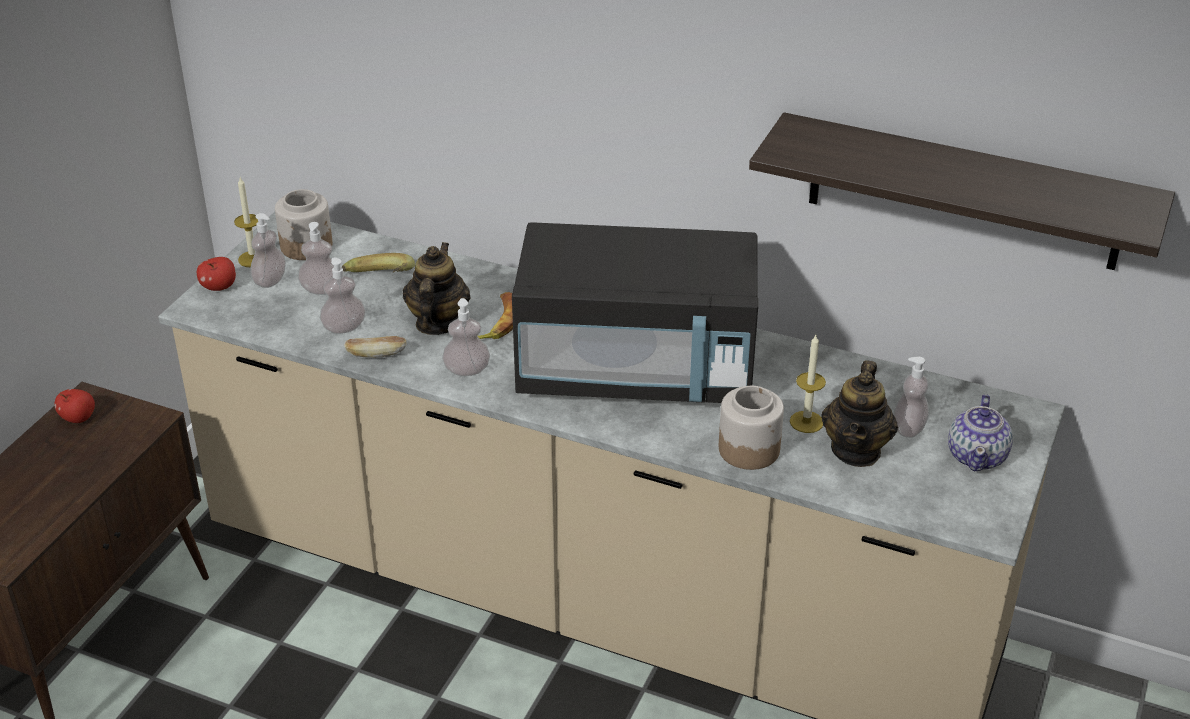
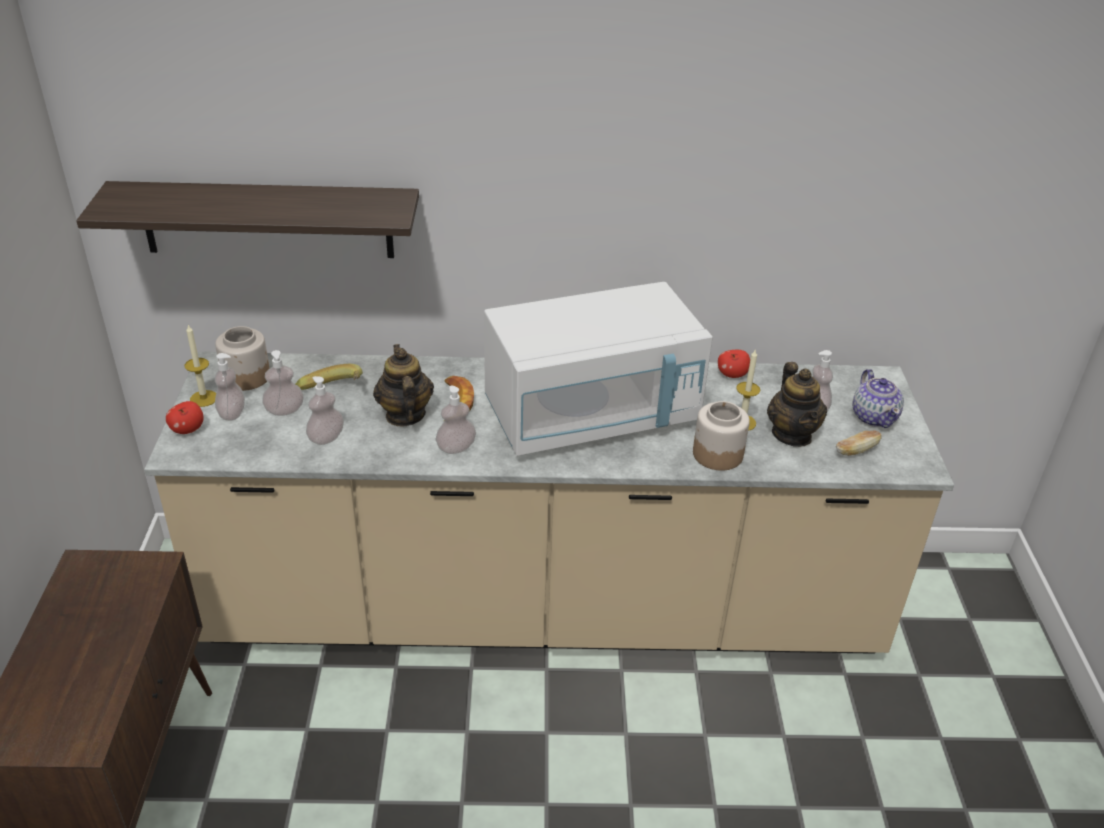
camera: 25 degrees left, 0 degrees up
apple [54,389,95,423] -> apple moved to [718,350,750,378]
bread [344,336,406,358] -> bread moved to [836,431,882,456]
black microwave [512,222,758,403] -> white microwave [484,282,713,456]
shelf [749,112,1175,270] -> shelf moved to [76,181,419,258]

